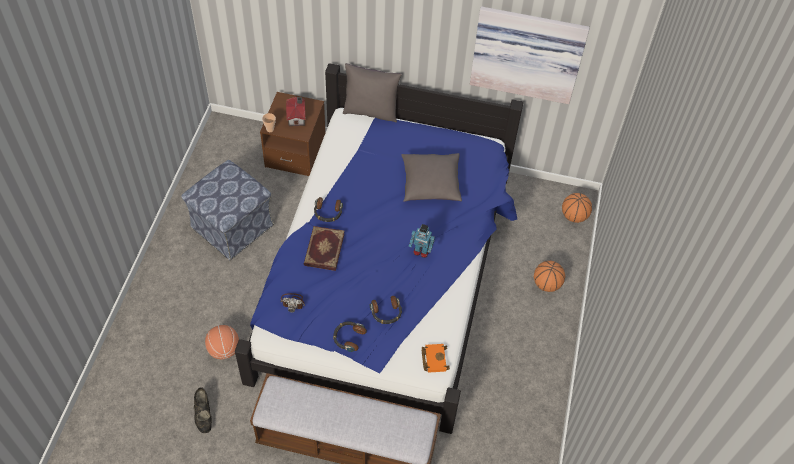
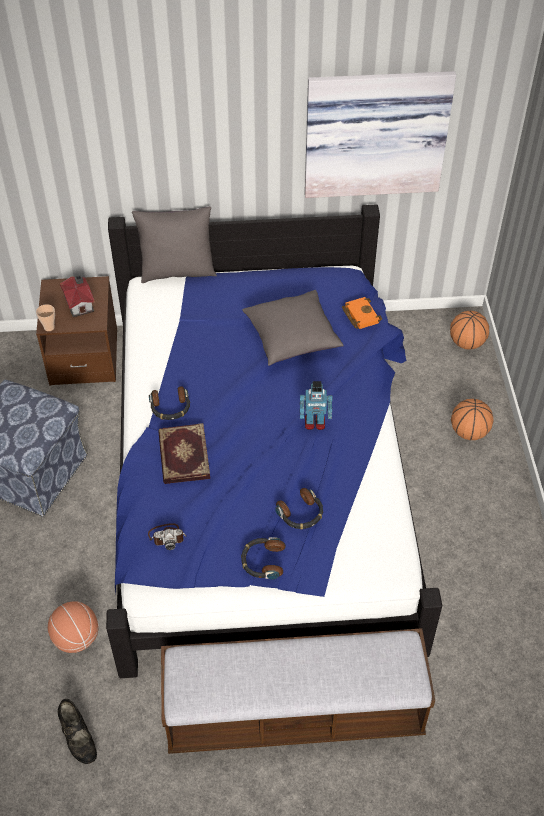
camera: 15 degrees left, 5 degrees down
orange book [422,344,450,373] -> orange book moved to [342,297,382,329]

